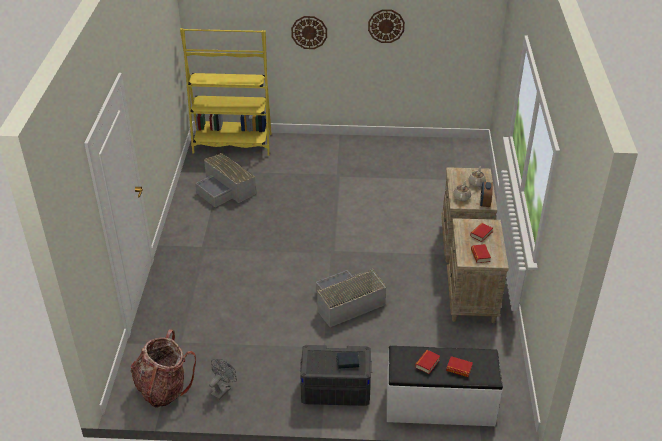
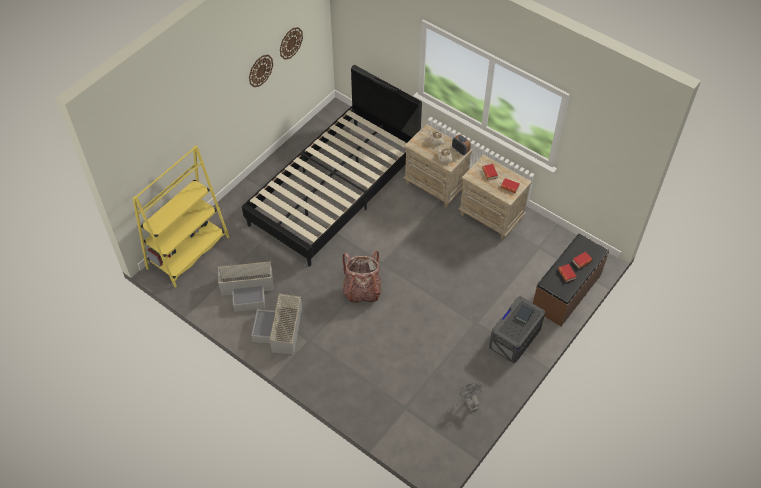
camera: 55 degrees left, 15 degrees up
backpack [131,329,196,408] -> backpack moved to [342,251,381,303]
wall clock [291,16,327,49] -> wall clock moved to [280,27,303,60]
grey storage box [316,269,386,327] -> grey storage box moved to [251,293,302,354]
white bench [387,346,503,426] -> brown bench [533,233,609,326]
none -> black bed [242,65,422,267]

